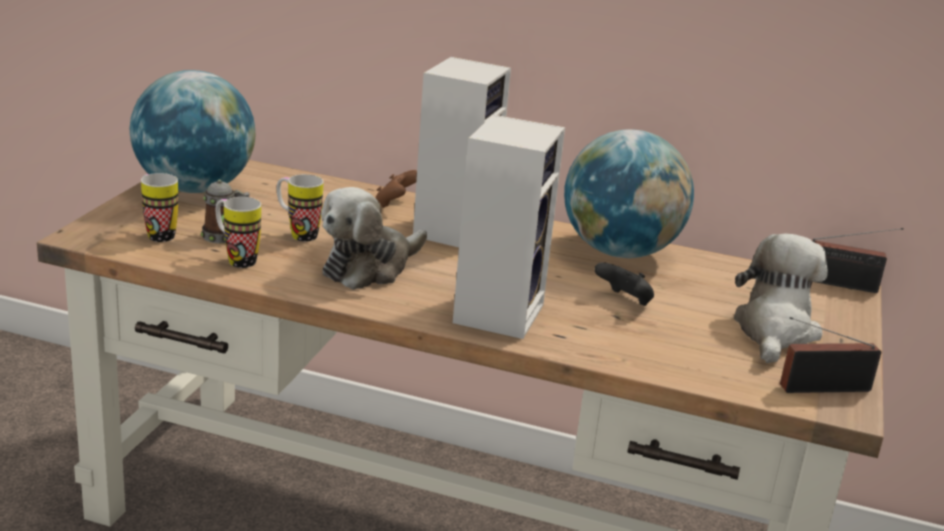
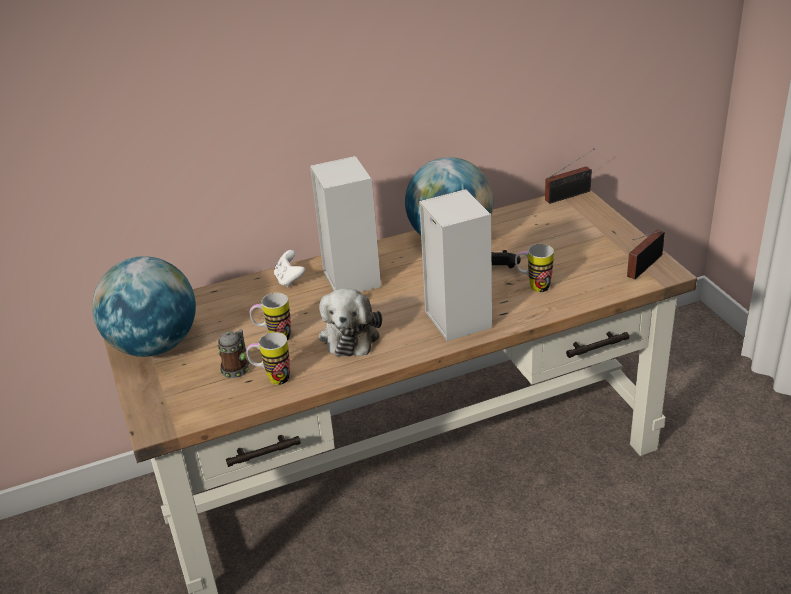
camera: 35 degrees left, 10 degrees up
mug [141,173,178,242] -> mug moved to [515,244,554,292]
brown game controller [376,170,417,208] -> white game controller [274,250,305,288]
plush toy [734,233,828,363] -> none

